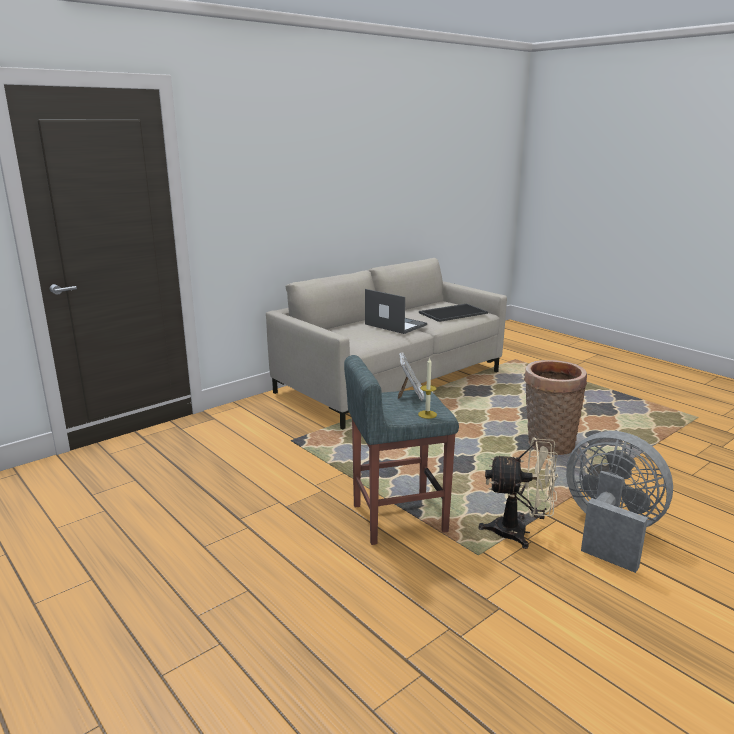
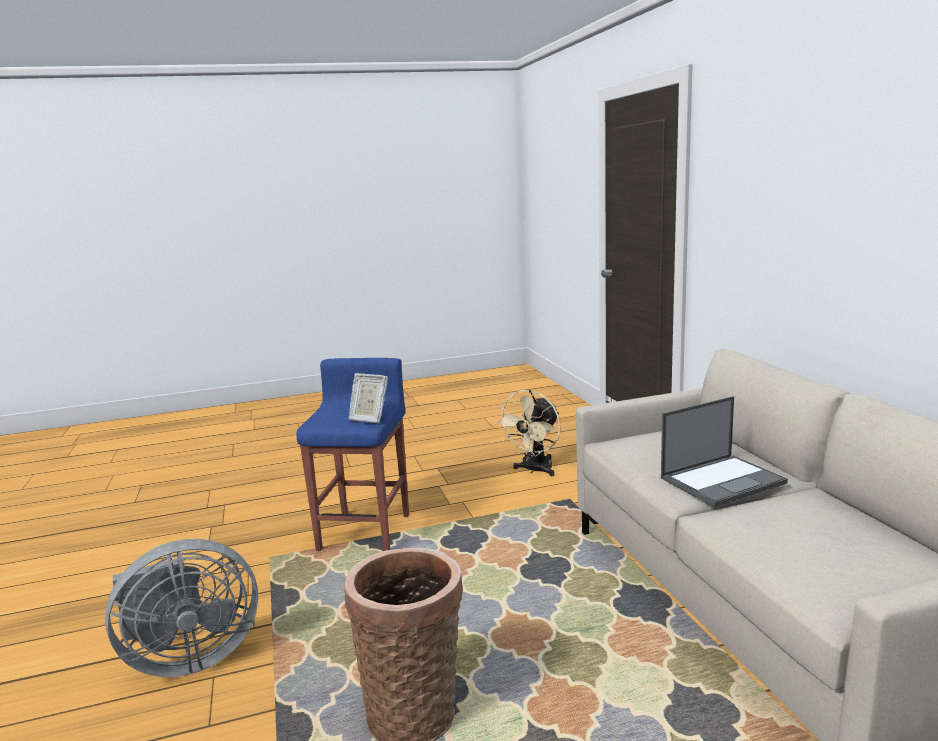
camera: 115 degrees right, 5 degrees down
grey stool [344,355,459,545] -> blue stool [297,358,409,551]
candle [418,357,437,419] -> none
tray [419,304,488,322] -> none
beige fan [478,438,558,549] -> beige fan moved to [495,390,561,476]

